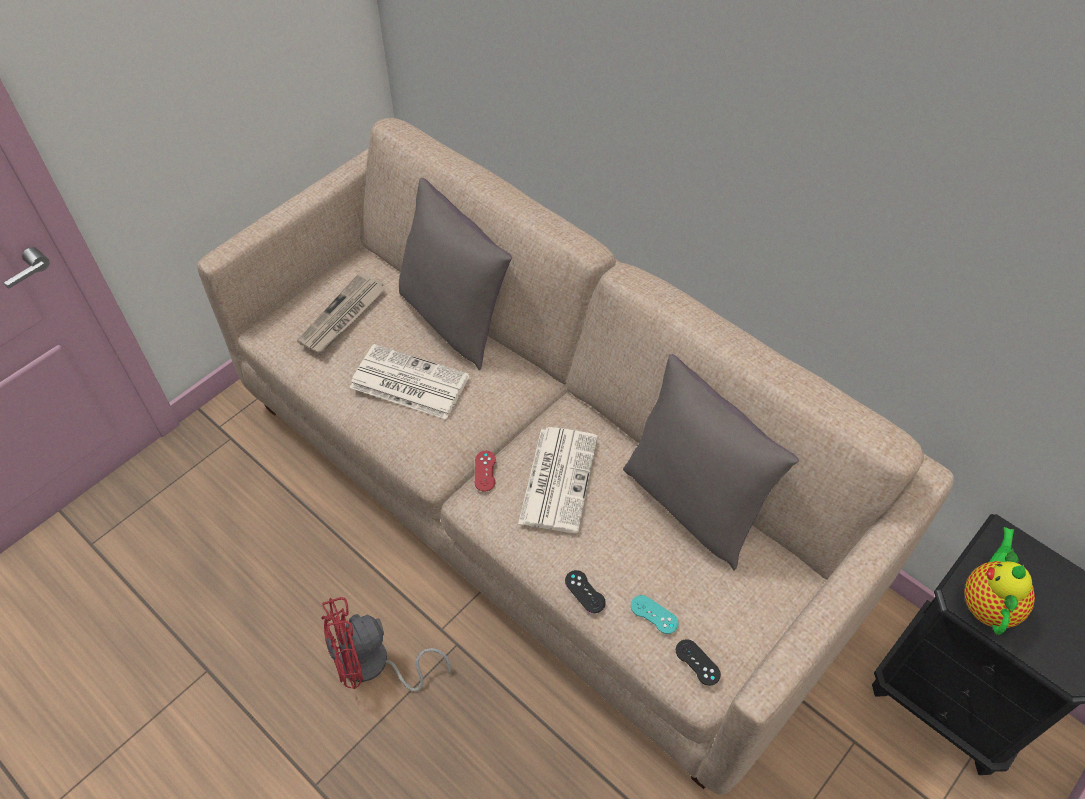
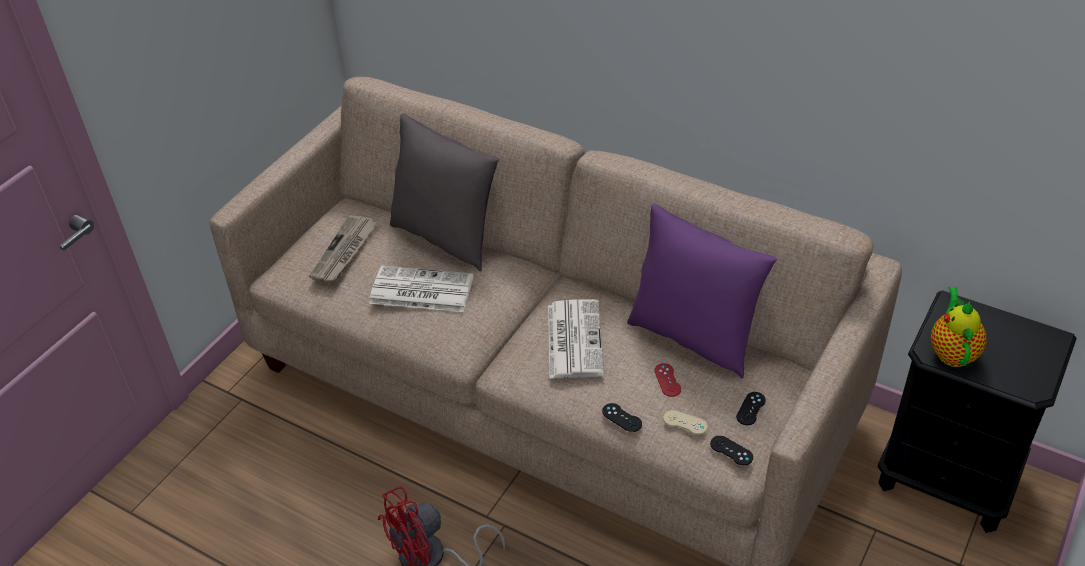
camera: 10 degrees left, 10 degrees down
red game controller [475,451,496,492] -> red game controller moved to [654,363,681,397]
grey pillow [623,354,799,571] -> purple pillow [627,204,777,378]
turquoise game controller [631,595,678,634] -> beige game controller [663,410,708,435]
none -> black game controller [736,392,766,425]

